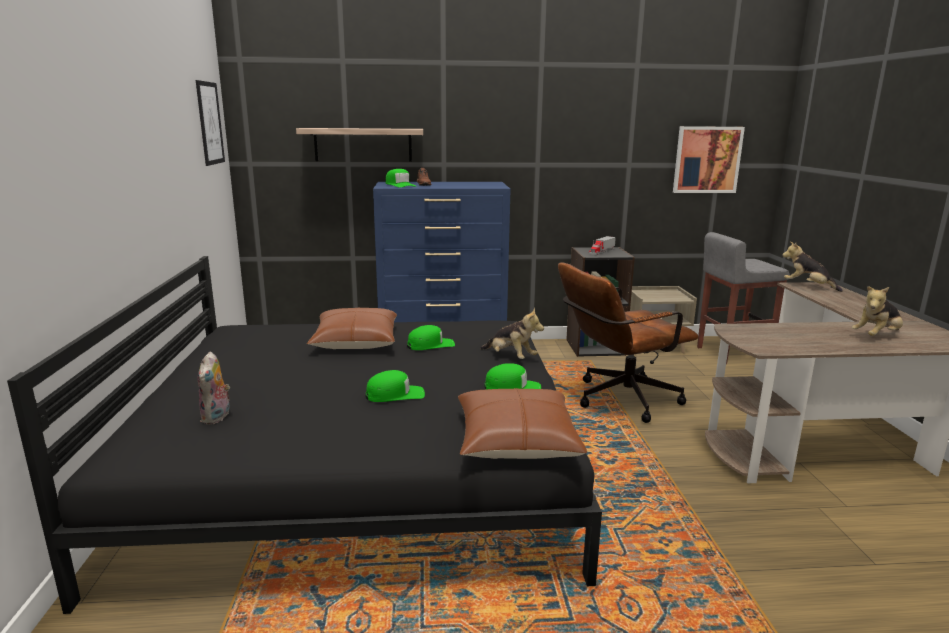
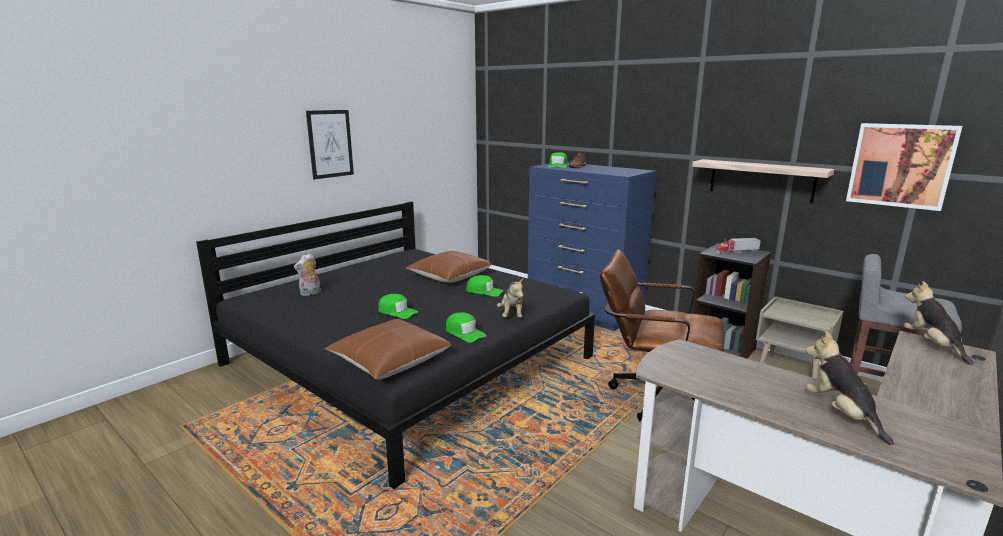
camera: 45 degrees right, 0 degrees up
picture [196,80,225,166] -> picture moved to [306,110,354,179]
shelf [296,128,423,162] -> shelf moved to [692,159,834,202]
plush toy [852,287,903,336] -> plush toy turned 60 degrees clockwise [806,331,894,445]

